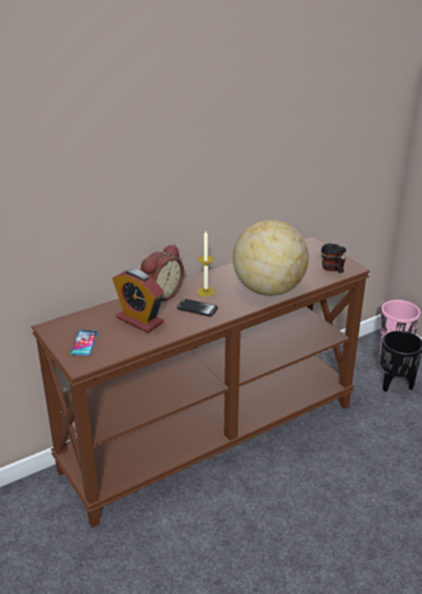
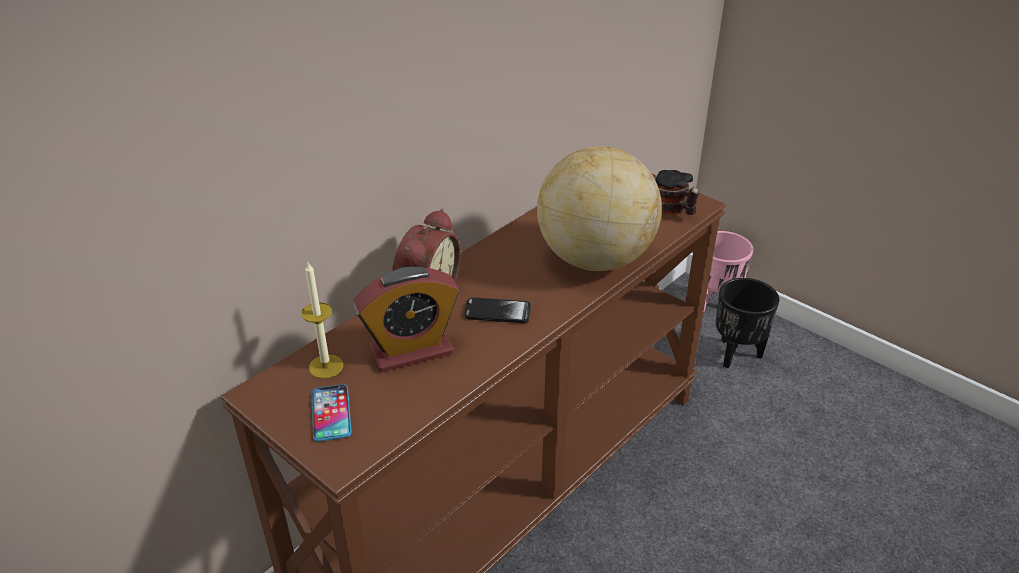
camera: 15 degrees left, 5 degrees up
alarm clock [112,269,164,333] -> alarm clock turned 45 degrees counterclockwise [354,267,459,372]
candle [197,231,215,297] -> candle moved to [301,263,343,379]

